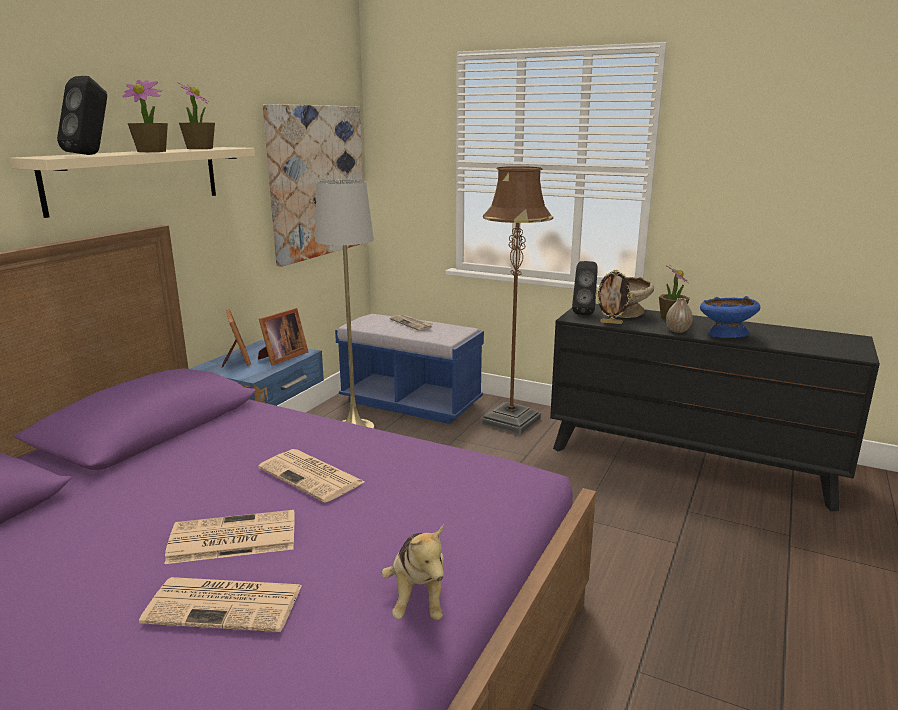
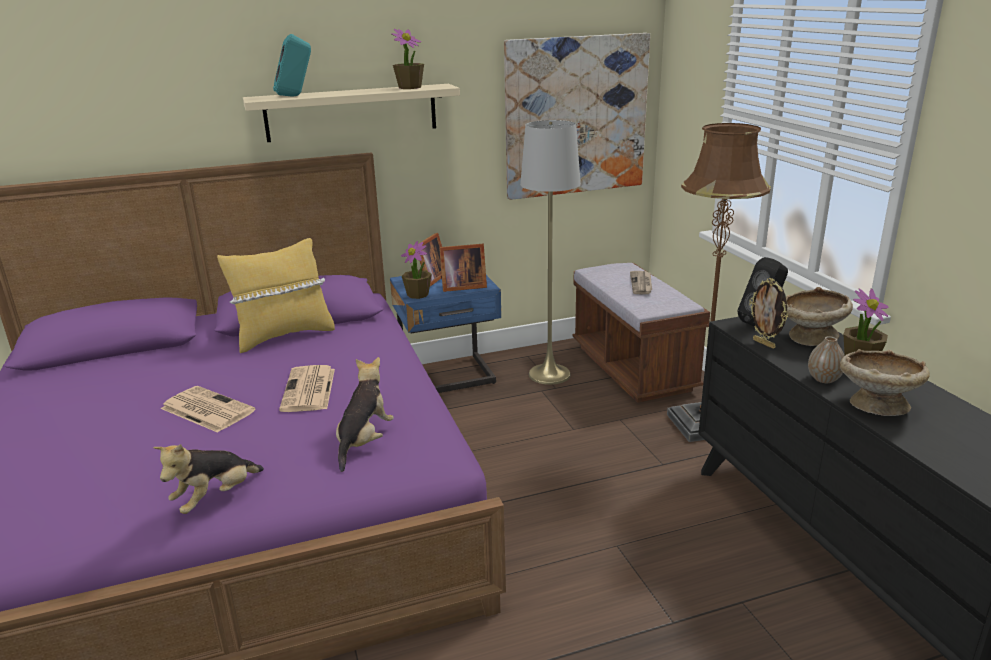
camera: 45 degrees right, 5 degrees up
black speaker [57,76,107,155] -> turquoise speaker [273,34,311,97]
potted plant [123,80,168,152] -> potted plant moved to [401,241,431,299]
newspaper [139,577,302,632] -> none
blue bench [335,314,484,424] -> brown bench [572,263,710,403]
blue bowl [700,296,760,338] -> beige bowl [840,349,930,416]
none -> yellow pillow [217,238,335,353]
none -> plush toy [336,357,394,472]

